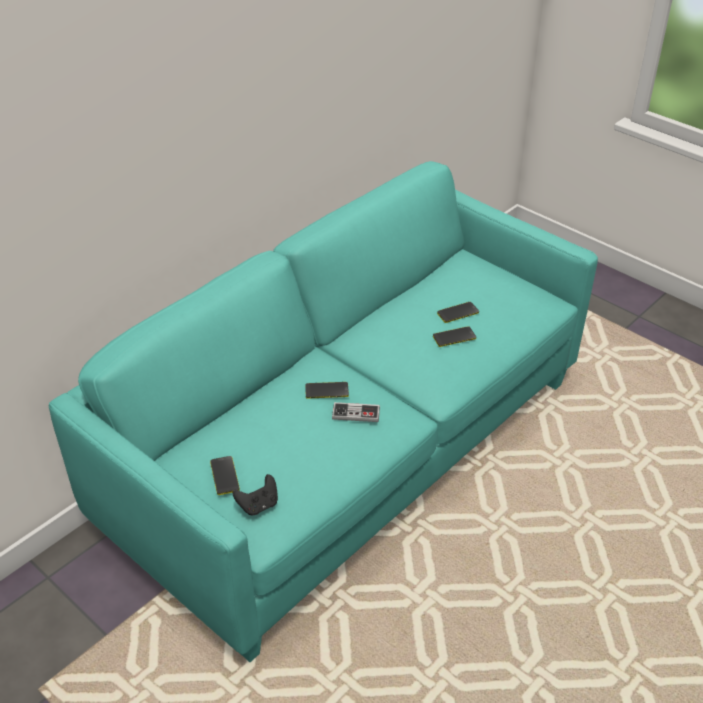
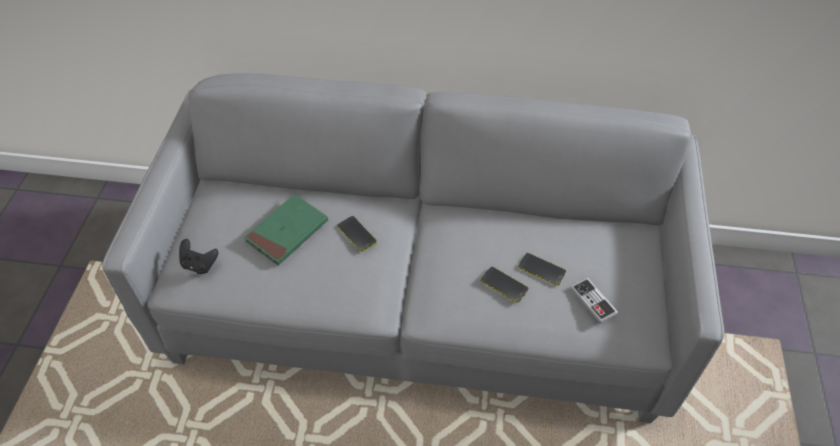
camera: 55 degrees right, 10 degrees up
turquoise sofa [49,161,598,662] -> grey sofa [102,73,724,423]
phone [210,456,240,495] -> none
game controller [332,402,380,422] -> game controller moved to [570,277,618,324]
none -> green book [244,194,328,265]

